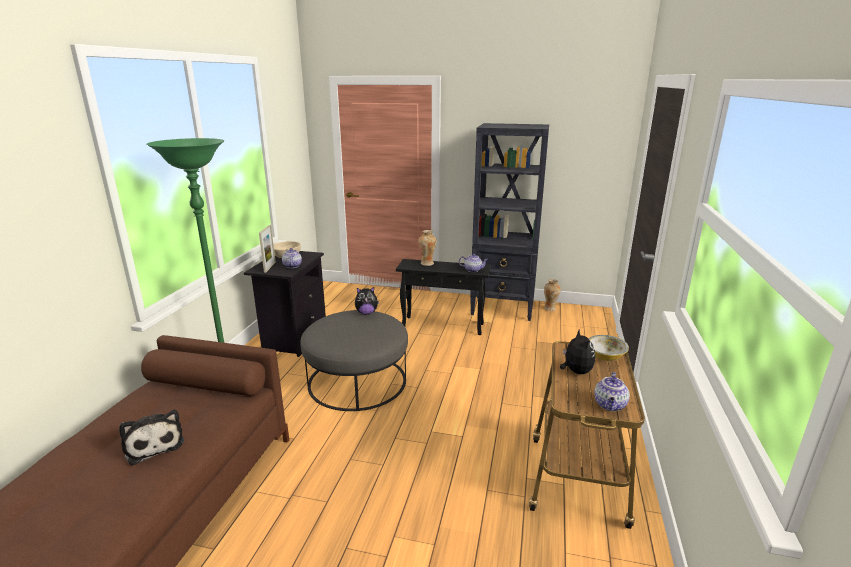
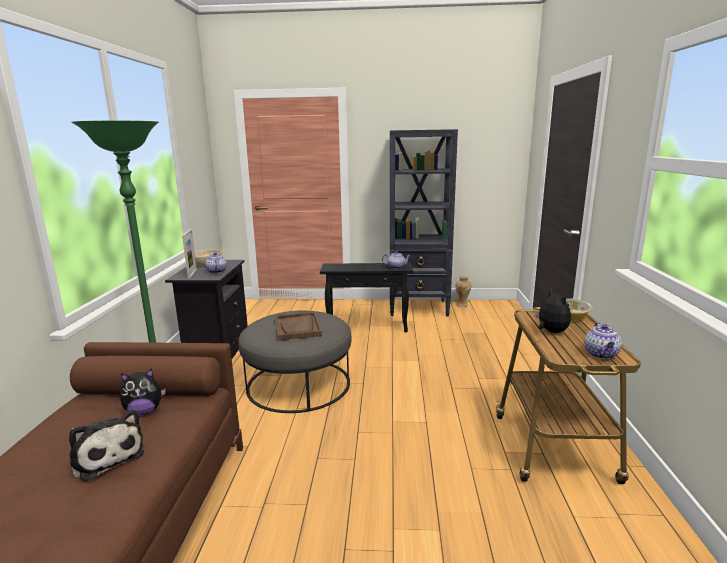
camera: 10 degrees left, 5 degrees down
plush toy [355,287,379,314] -> plush toy moved to [120,369,166,415]
vase [418,230,437,266] -> none
none -> brown tray [275,312,322,341]

